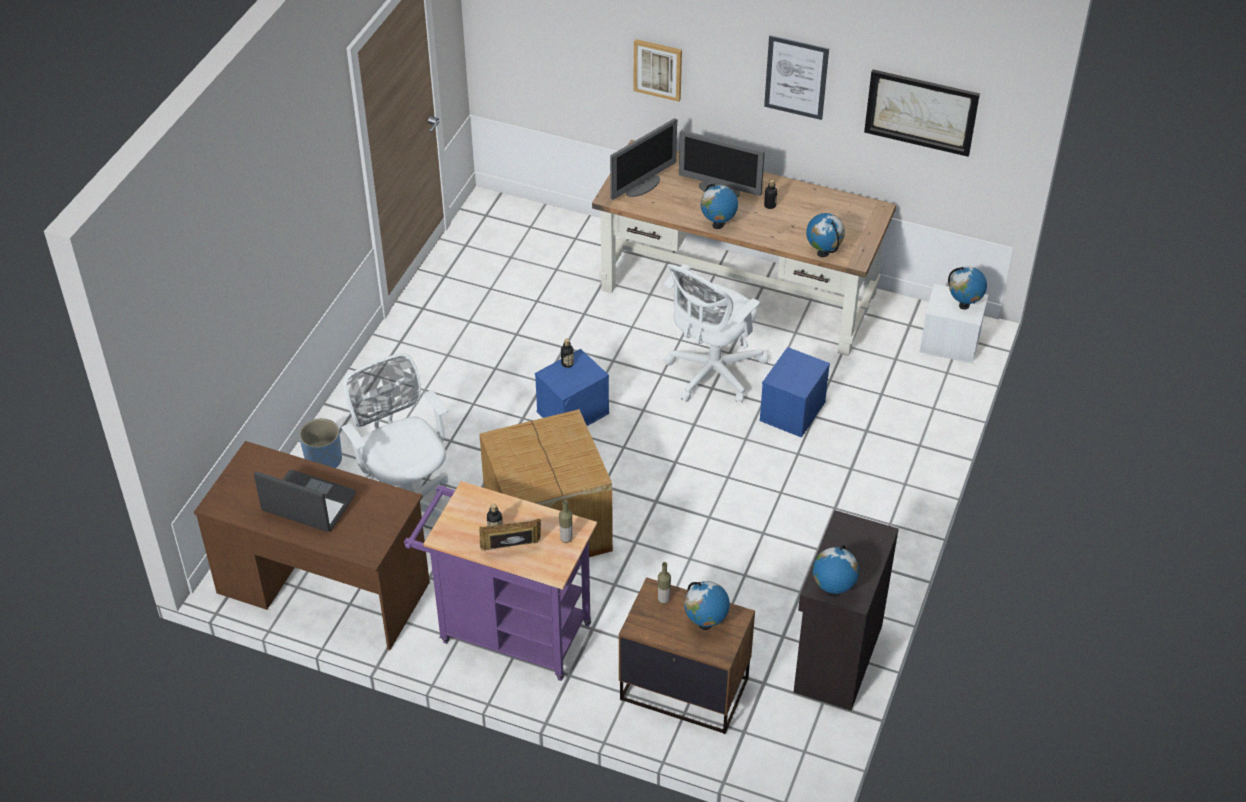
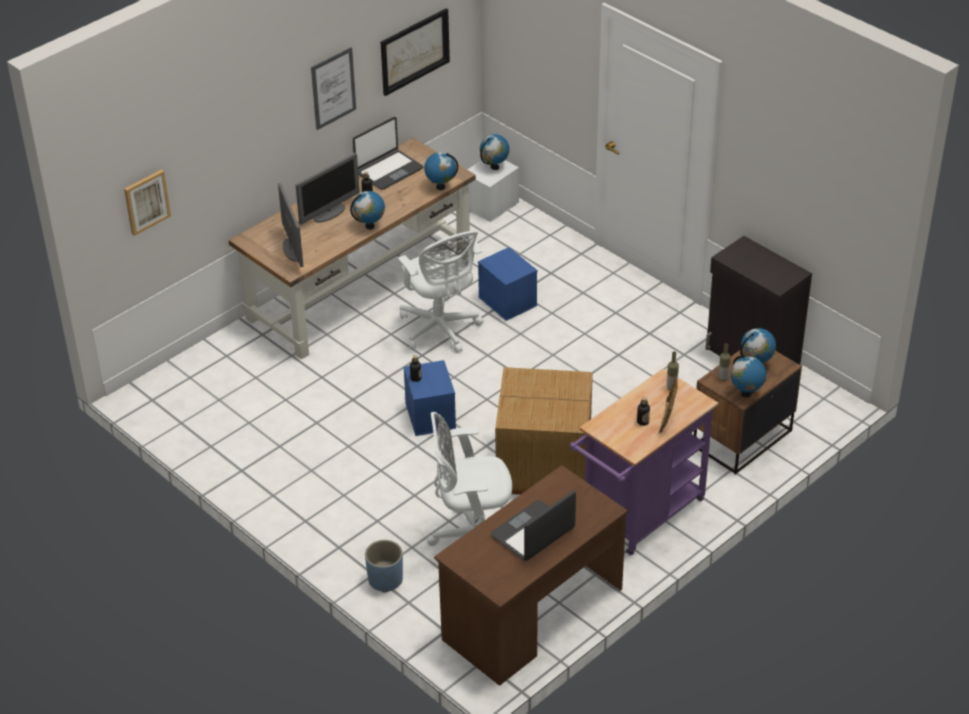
camera: 65 degrees left, 5 degrees down
picture [634,39,682,102] -> picture moved to [124,169,171,236]
globe [813,545,859,597] -> globe moved to [730,355,766,398]
none -> laptop [353,117,423,190]

